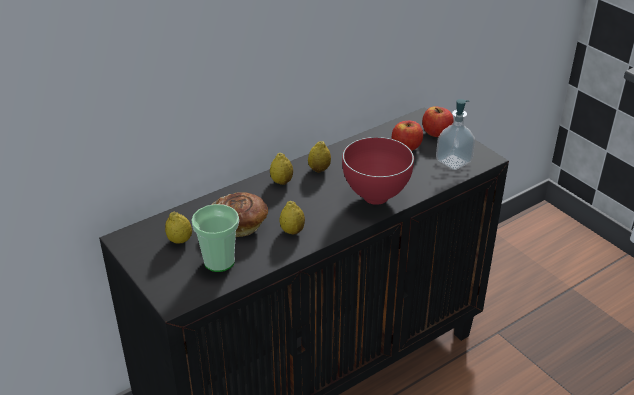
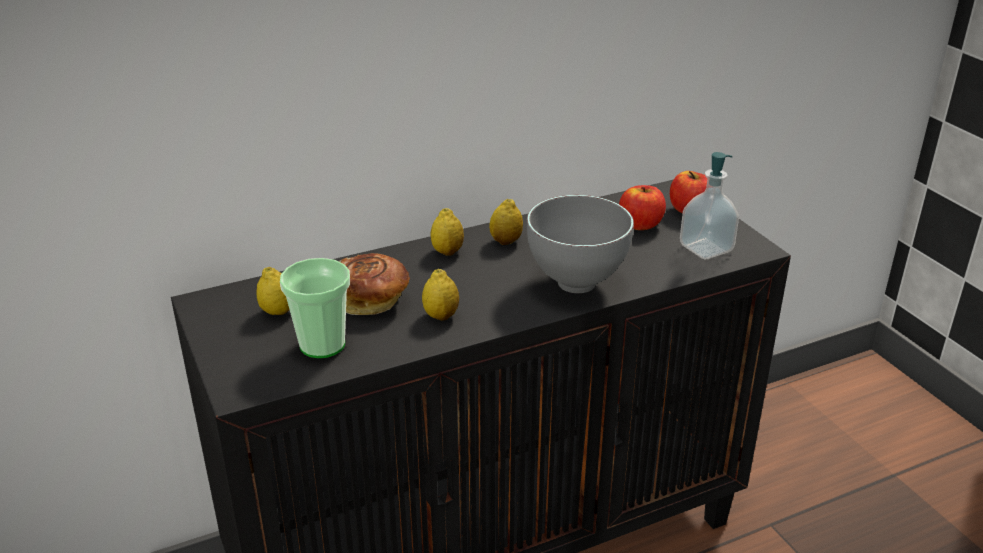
camera: 10 degrees right, 5 degrees down
red bowl [342,137,414,205] -> grey bowl [527,195,634,293]

